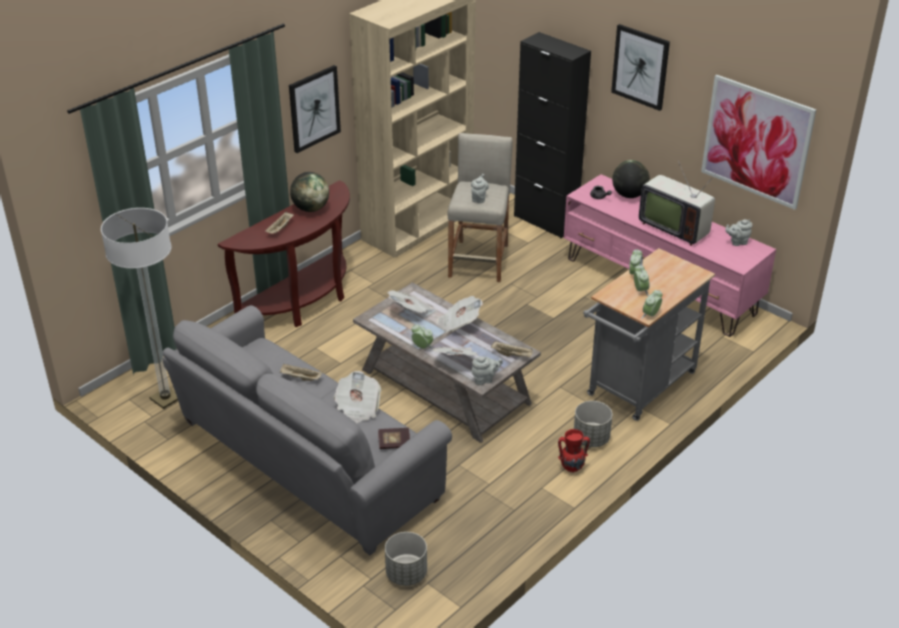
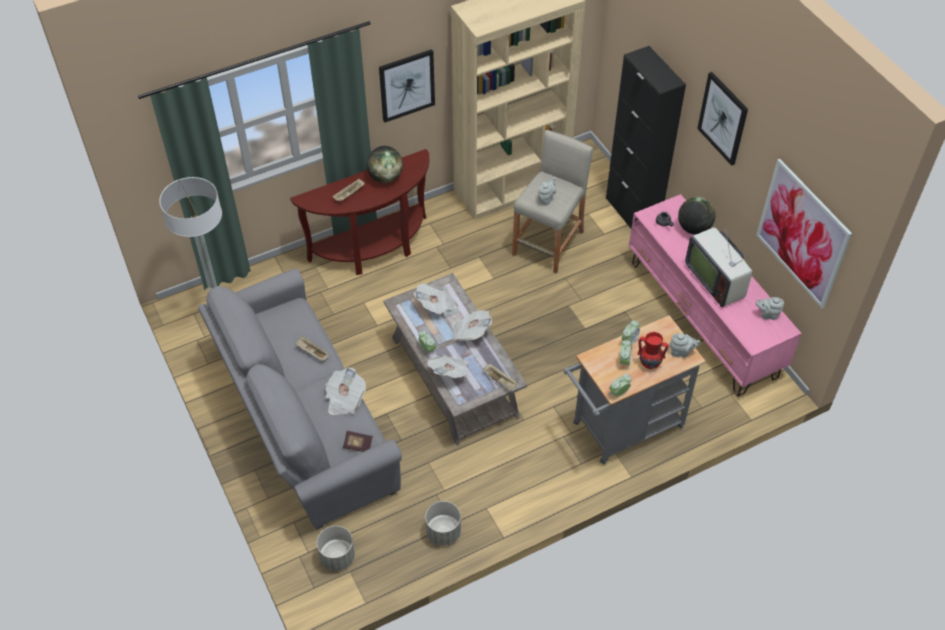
camera: 20 degrees right, 15 degrees up
grey teapot [472,356,503,385] -> grey teapot moved to [670,333,701,357]
red vase [558,429,590,473] -> red vase moved to [638,332,669,369]
grey planter [574,401,612,447] -> grey planter moved to [425,501,461,546]

